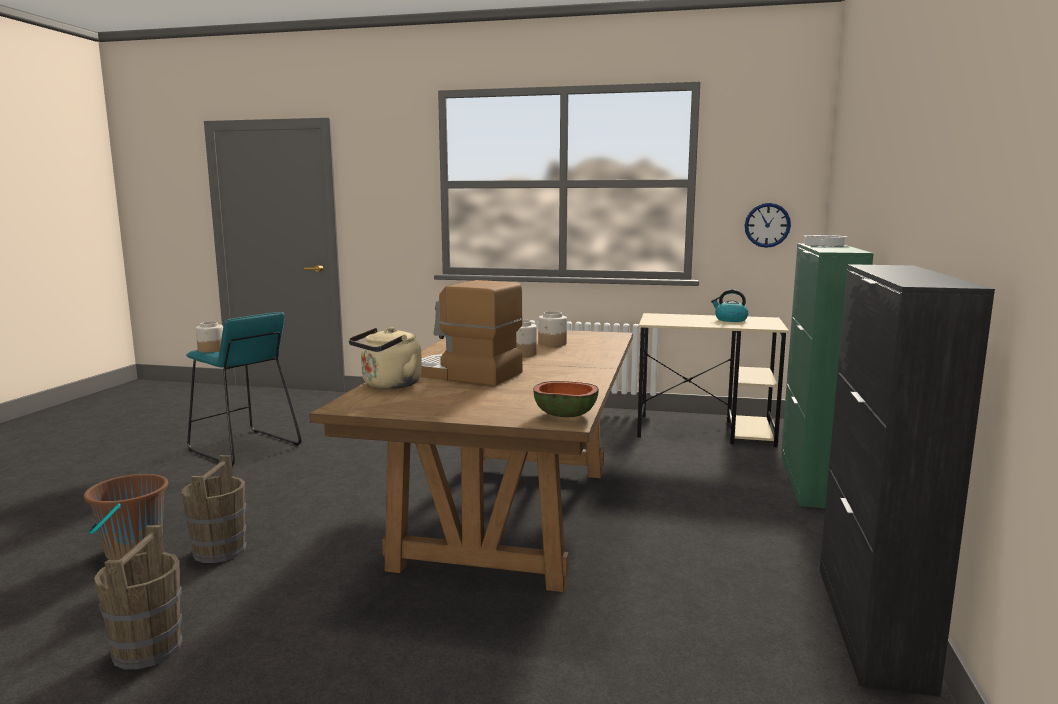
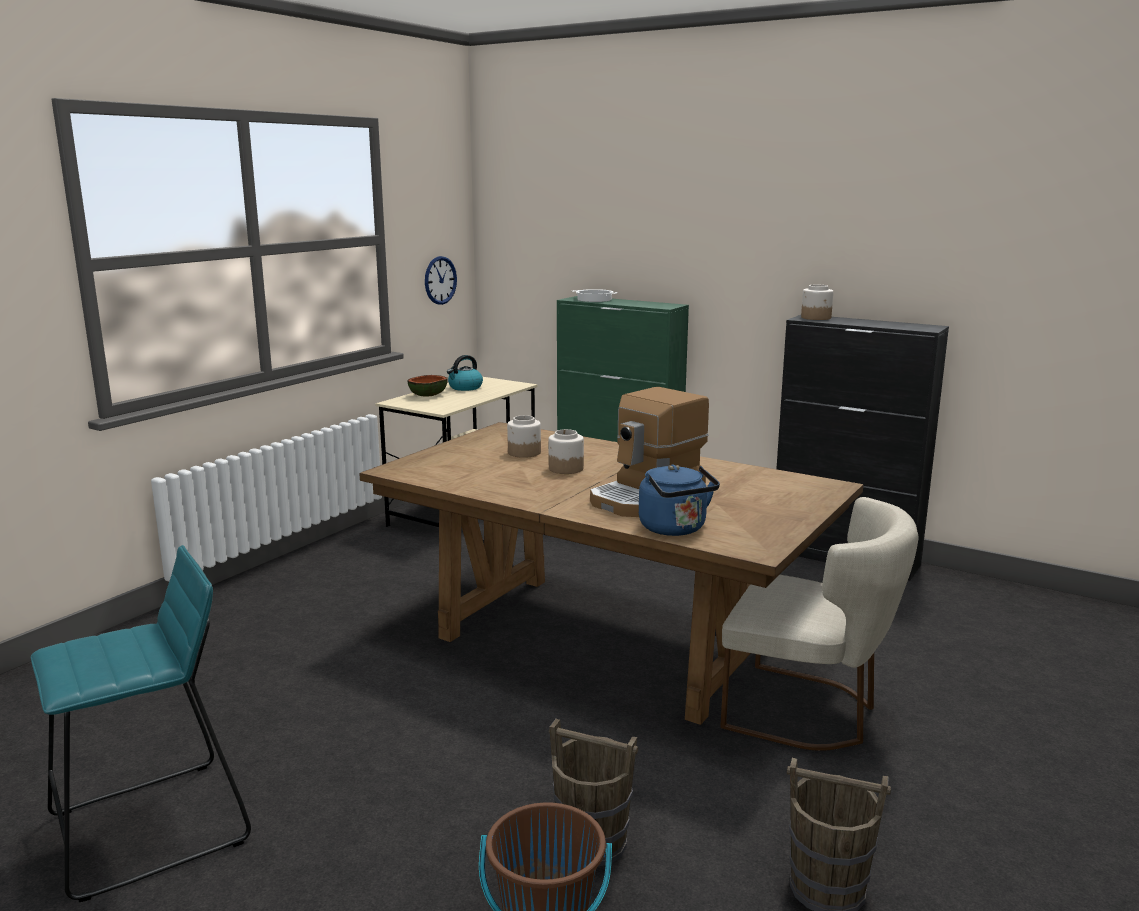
camera: 70 degrees left, 5 degrees up
jar [196,322,223,353] -> jar moved to [801,284,833,320]
beige kettle [348,327,422,389] -> blue kettle [639,465,720,536]
bowl [533,381,599,417] -> bowl moved to [408,375,448,397]
none -> beige chair [720,497,918,751]

